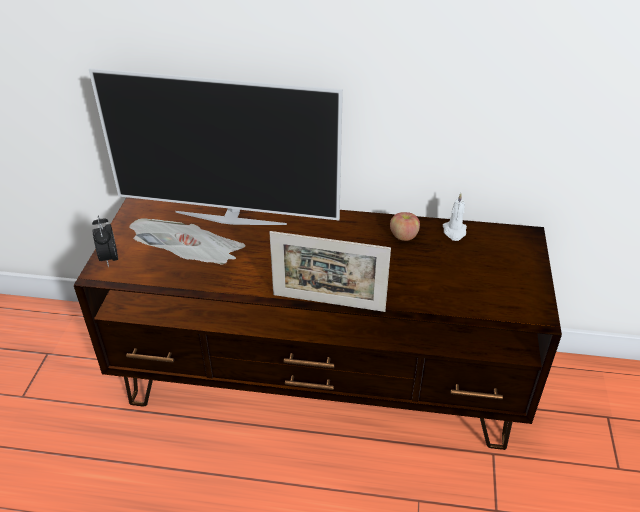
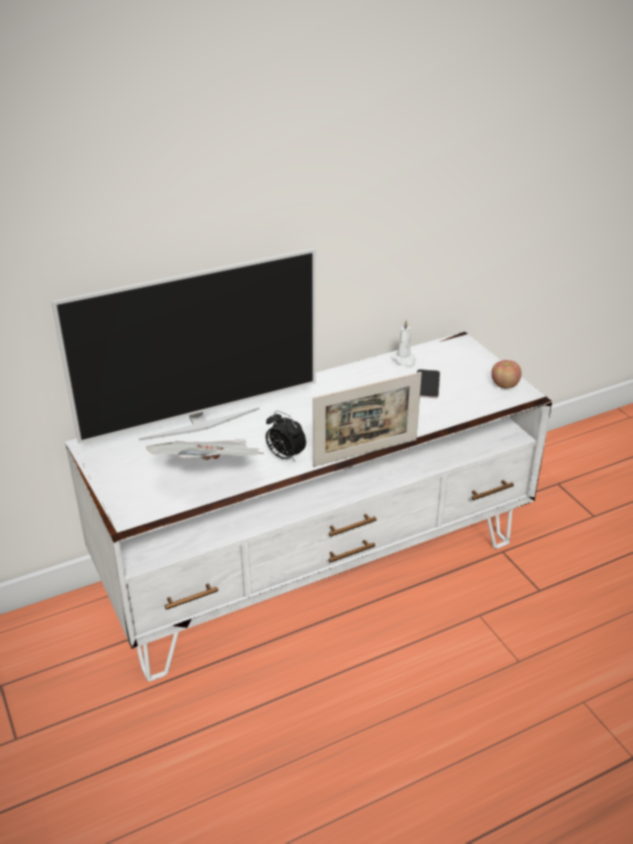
camera: 35 degrees left, 5 degrees down
brown tv stand [74,197,562,450] -> white tv stand [65,332,552,682]
alarm clock [92,216,118,267] -> alarm clock moved to [266,411,306,462]
apple [390,212,420,241] -> apple moved to [491,360,522,388]
none -> phone [417,369,440,398]

